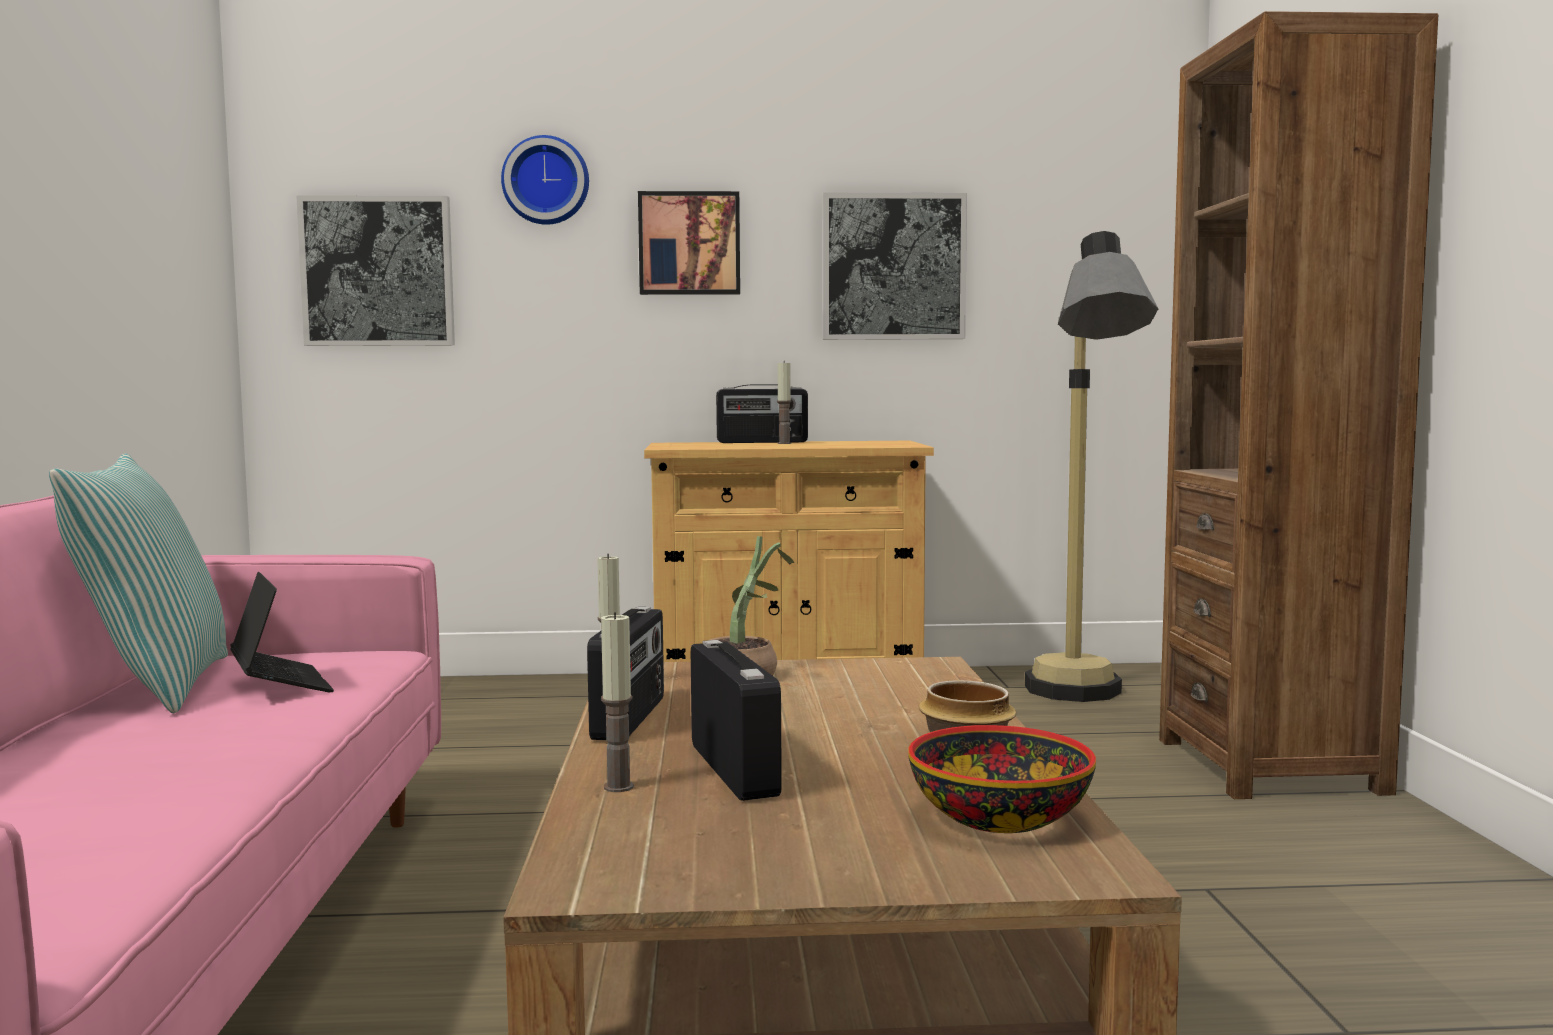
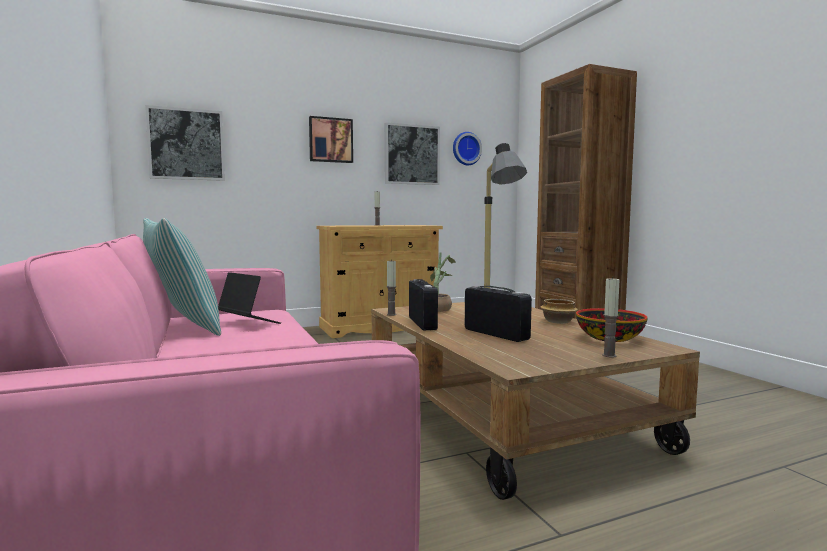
camera: 20 degrees left, 0 degrees up
wall clock [501,135,589,225] -> wall clock moved to [453,132,482,165]
candle [601,612,634,792] -> candle moved to [602,277,620,358]
radio [716,384,808,443] -> none

